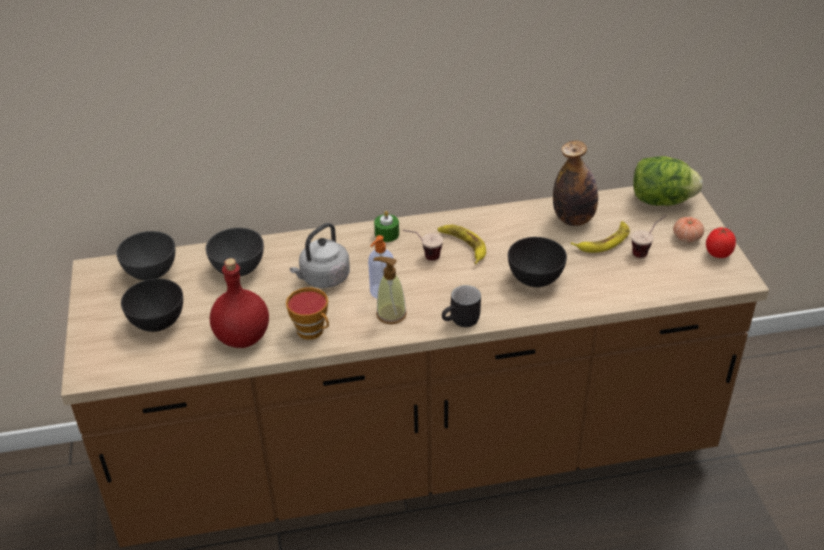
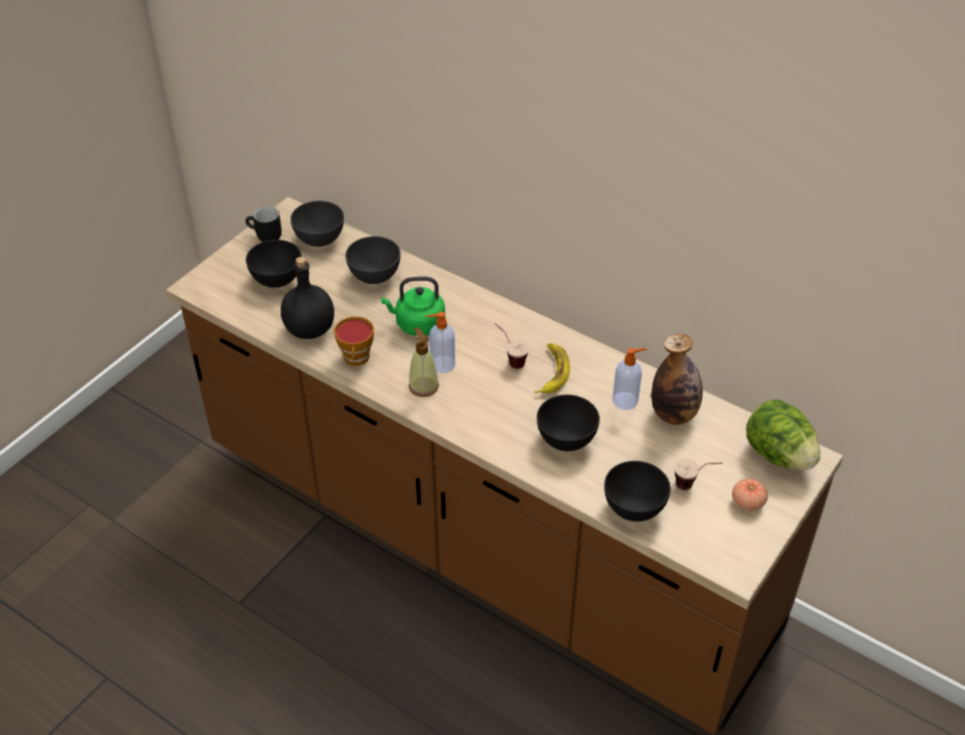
camera: 45 degrees right, 5 degrees up
red bottle [210,258,269,348] -> black bottle [281,257,334,339]
grey kettle [290,223,350,288] -> green kettle [381,276,445,336]
green candle [374,211,399,242] -> none
black mug [442,285,481,327] -> black mug moved to [246,206,282,242]
banana [571,221,630,253] -> none
tomato [706,227,736,258] -> none
none -> black bowl [604,461,671,522]
none -> soap dispenser [612,348,647,410]

